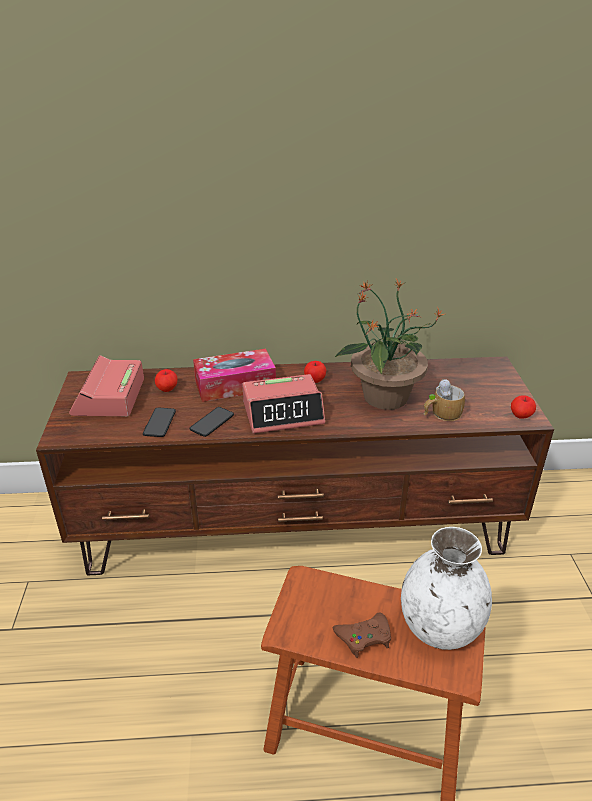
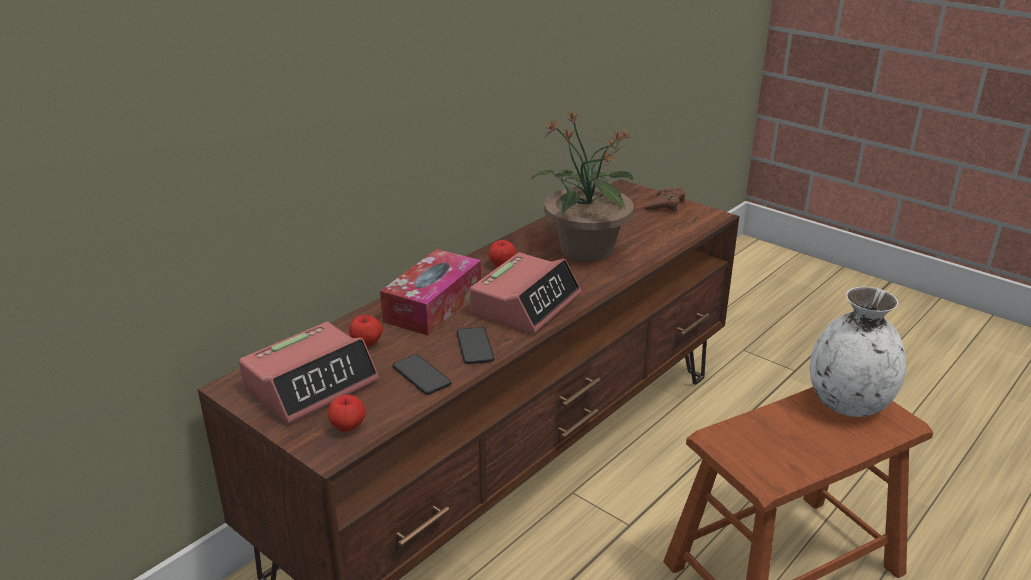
camera: 45 degrees left, 5 degrees down
alarm clock [69,355,144,416] -> alarm clock turned 90 degrees counterclockwise [239,322,379,424]
brown game controller [333,613,391,658] -> brown game controller moved to [644,188,686,211]
mug [424,379,465,421] -> none
apple [511,396,536,419] -> apple moved to [327,395,366,432]

